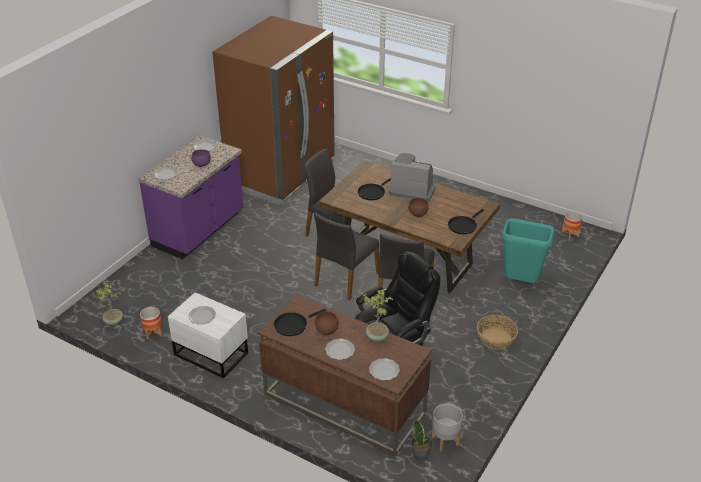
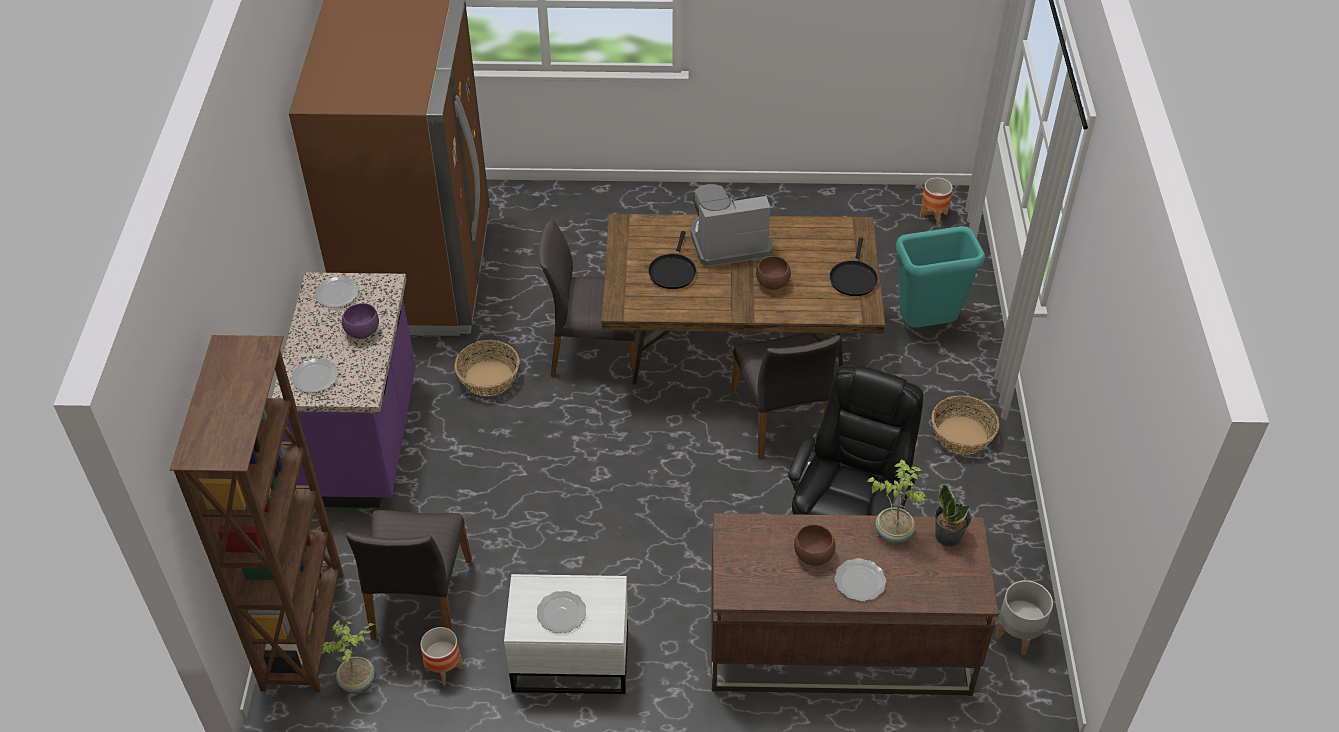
camera: 30 degrees left, 10 degrees up
black frying pan [274,309,326,336] -> none
grey chair [314,212,380,300] -> grey chair moved to [346,510,472,640]
plate [369,358,400,381] -> none
potted plant [411,419,433,461] -> potted plant moved to [935,484,971,547]
none -> brown bookcase [170,335,344,692]
none -> basket [454,340,520,396]

